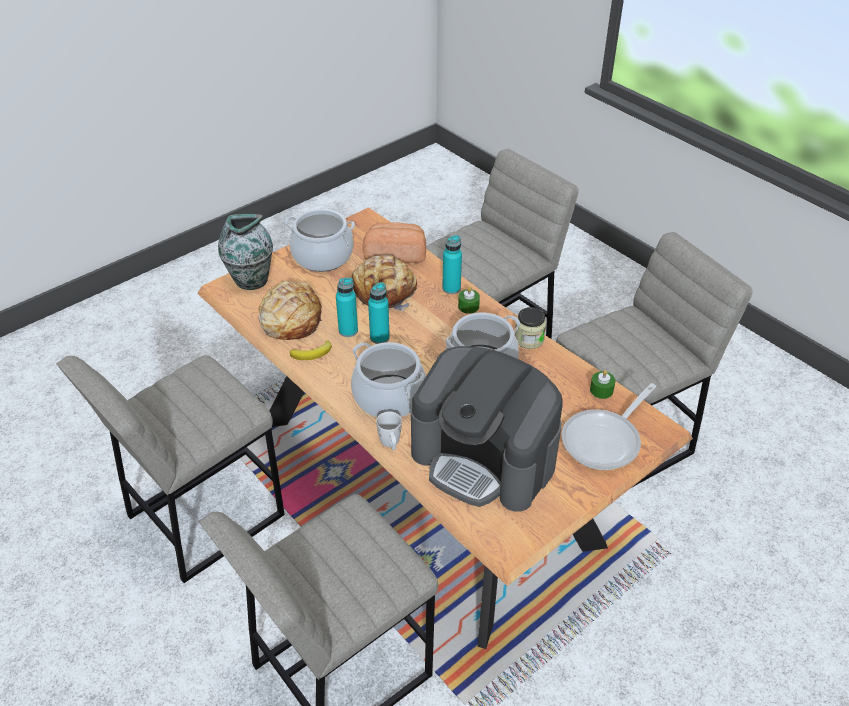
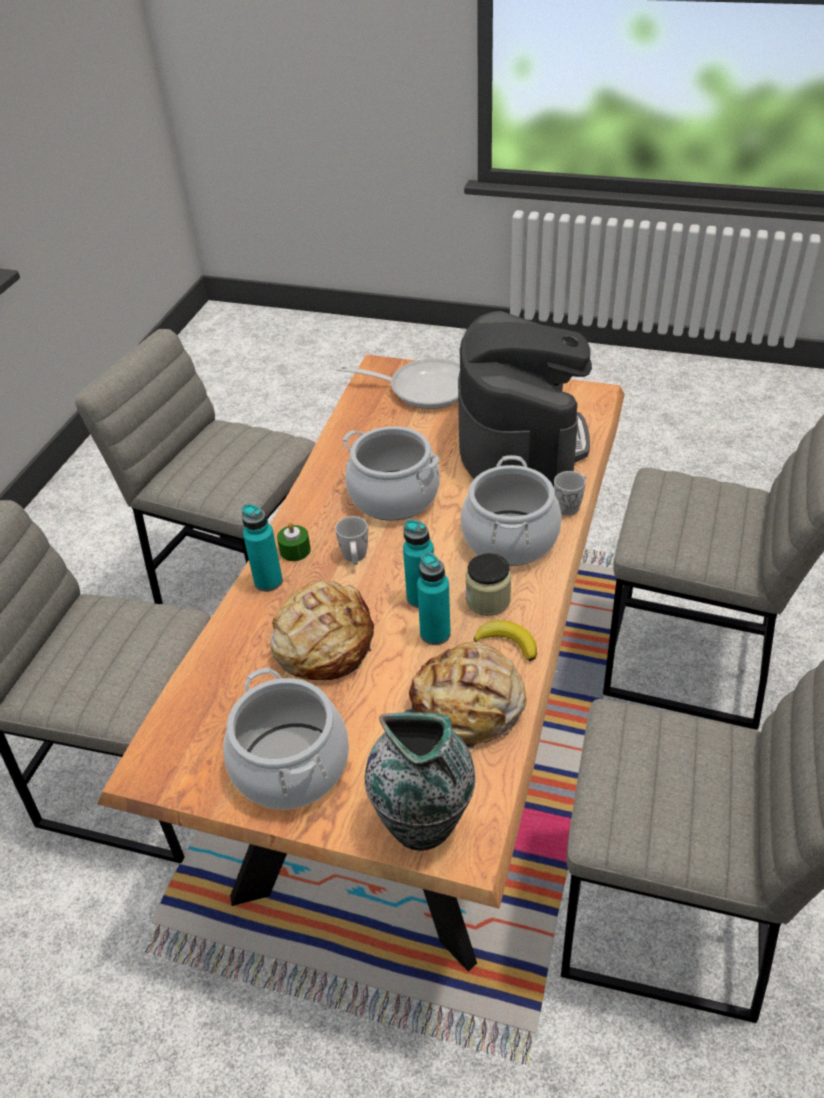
camera: 120 degrees left, 0 degrees up
bread [363,222,426,263] -> none
jar [515,307,546,349] -> jar moved to [465,553,511,616]
green candle [590,370,616,399] -> none
none -> white mug [335,516,368,565]

